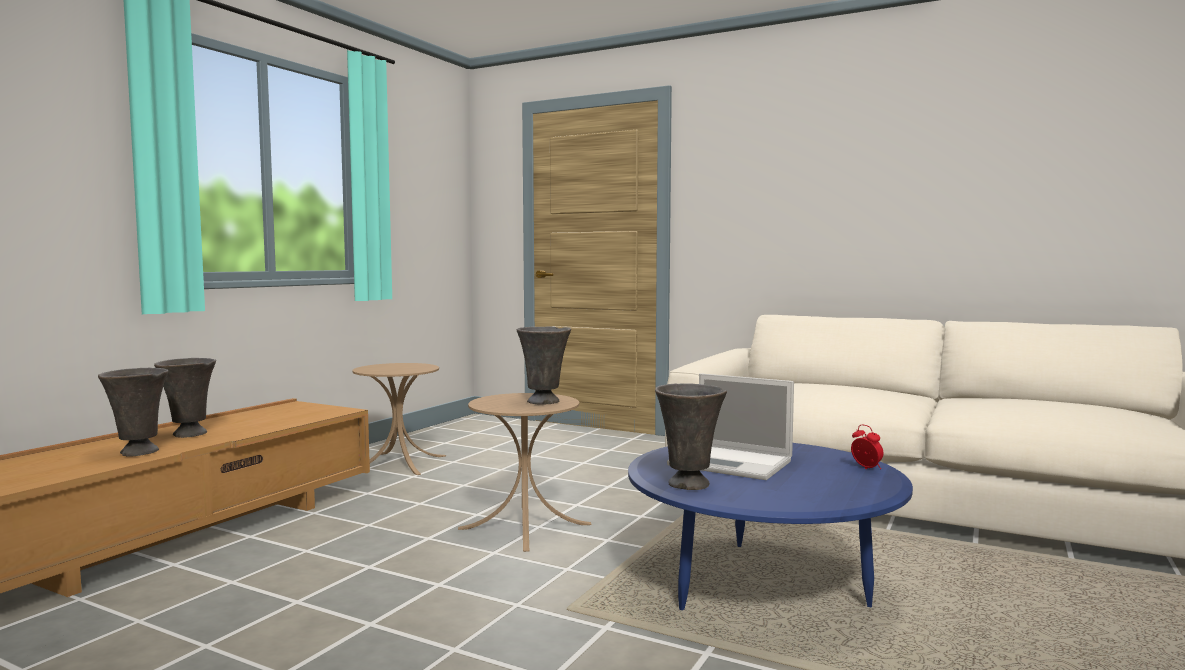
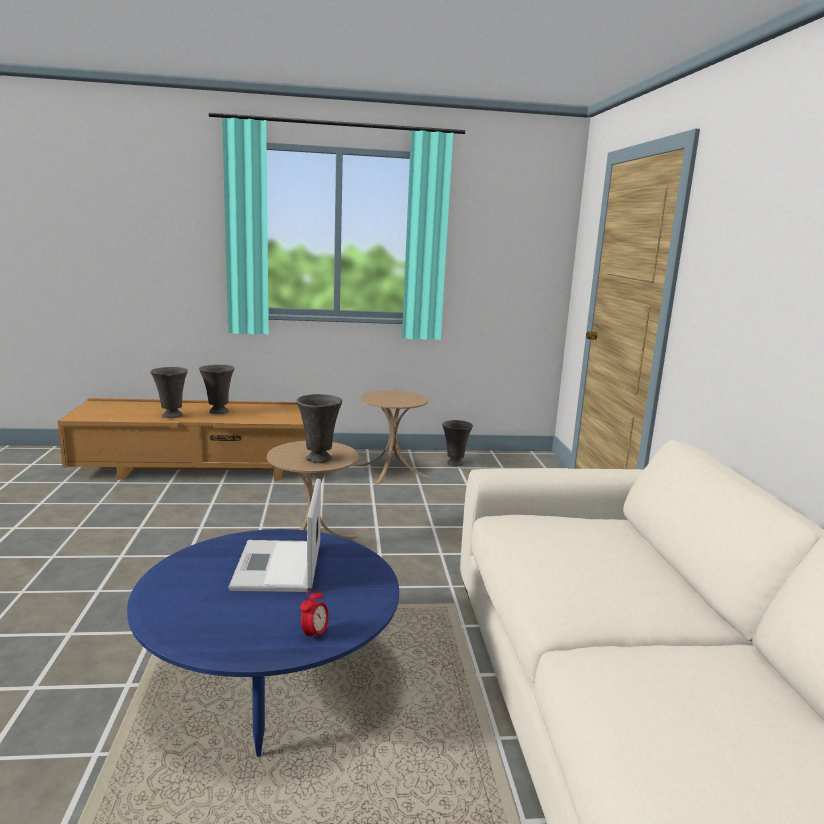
camera: 55 degrees right, 10 degrees up
grey vase [655,383,727,490] -> grey vase moved to [442,420,473,466]

